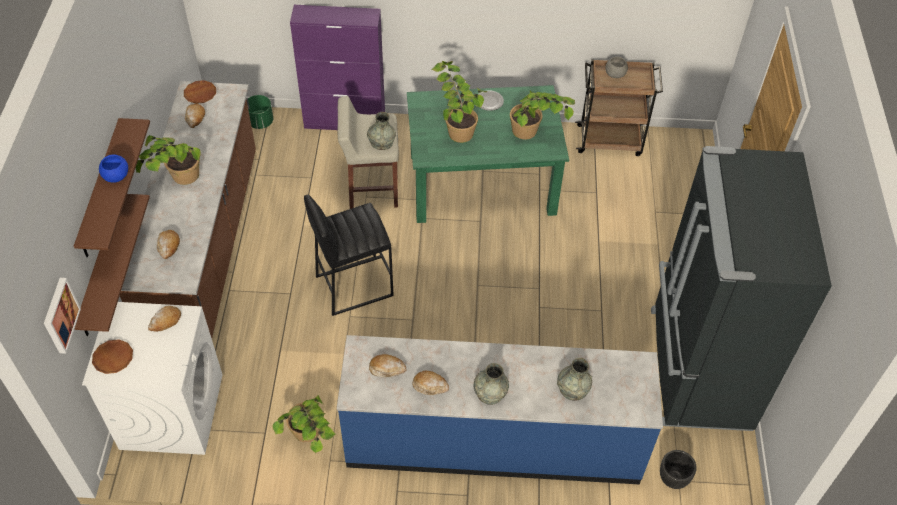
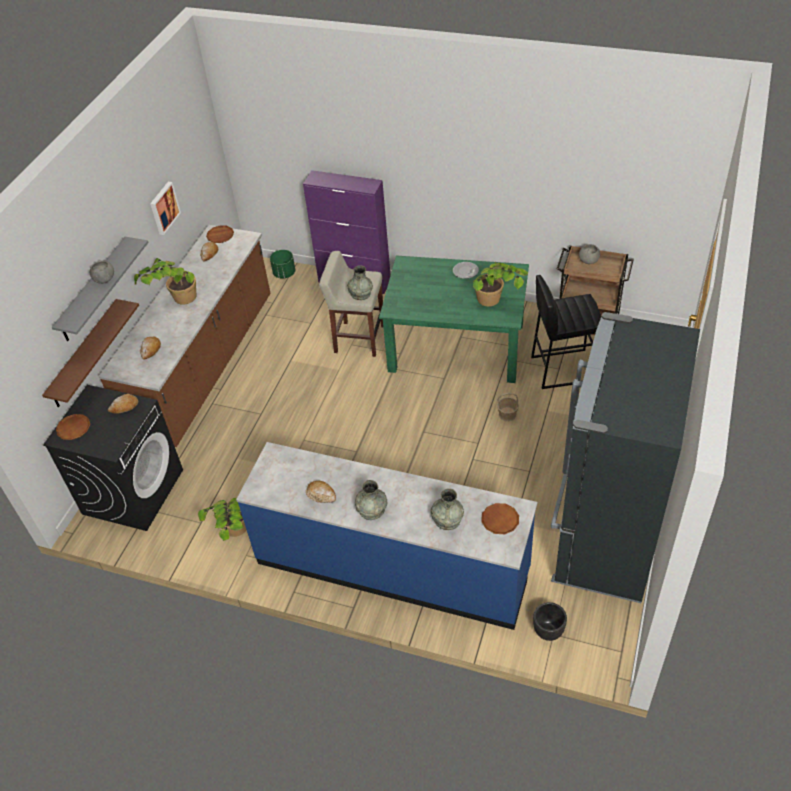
camera: 20 degrees right, 5 degrees down
picture [44,278,81,354] -> picture moved to [150,182,181,235]
brown shelf [74,118,150,257] -> grey shelf [51,237,148,341]
white washing machine [82,302,223,455] -> black washing machine [43,385,183,531]
blue bowl [99,155,128,183] -> grey bowl [90,260,114,284]
black stool [304,194,394,316] -> black stool moved to [531,275,601,389]
bread [369,354,406,378] -> none
potted plant [431,61,487,143] -> none
none -> brown plate [481,503,519,534]
none -> basket [497,393,519,421]

